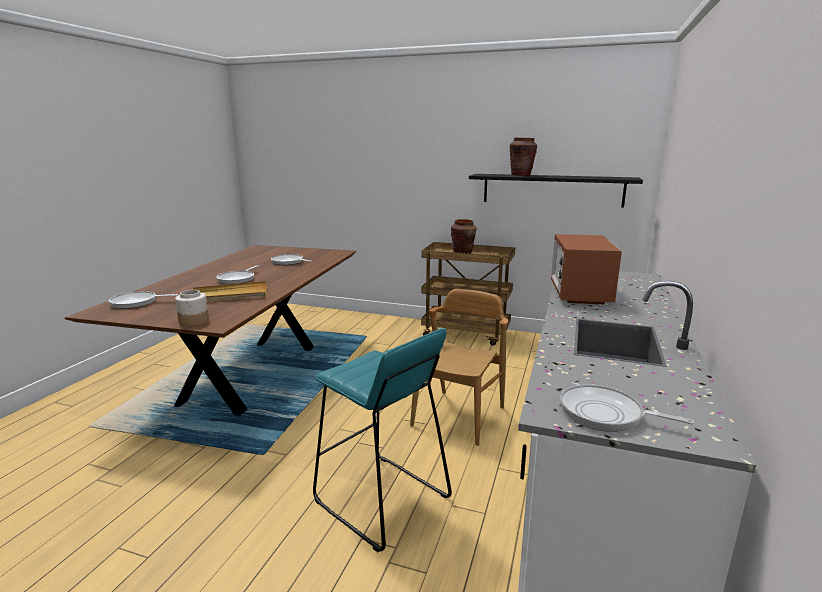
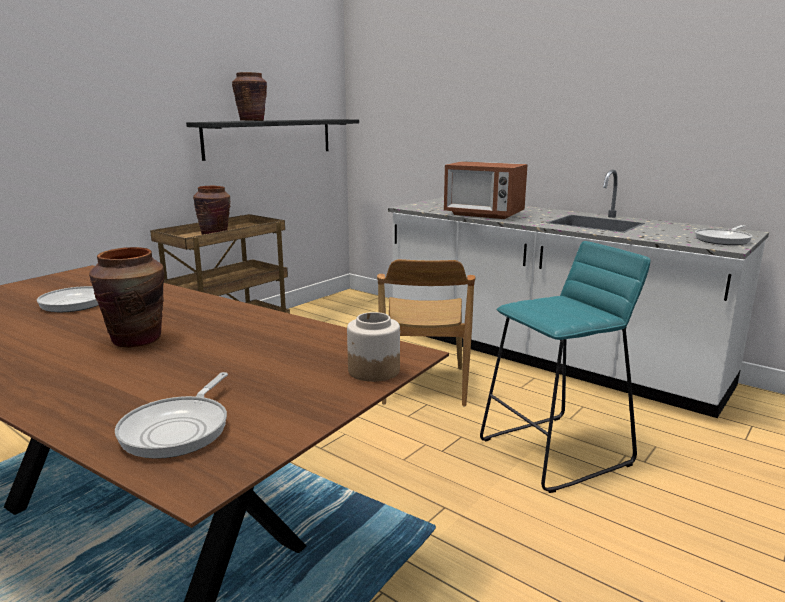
camera: 70 degrees left, 0 degrees up
beige tray [192,281,266,302] -> none
frying pan [216,265,258,284] -> brown vase [89,247,164,348]
brown chair [410,289,508,446] -> brown chair turned 135 degrees counterclockwise [377,259,476,406]

